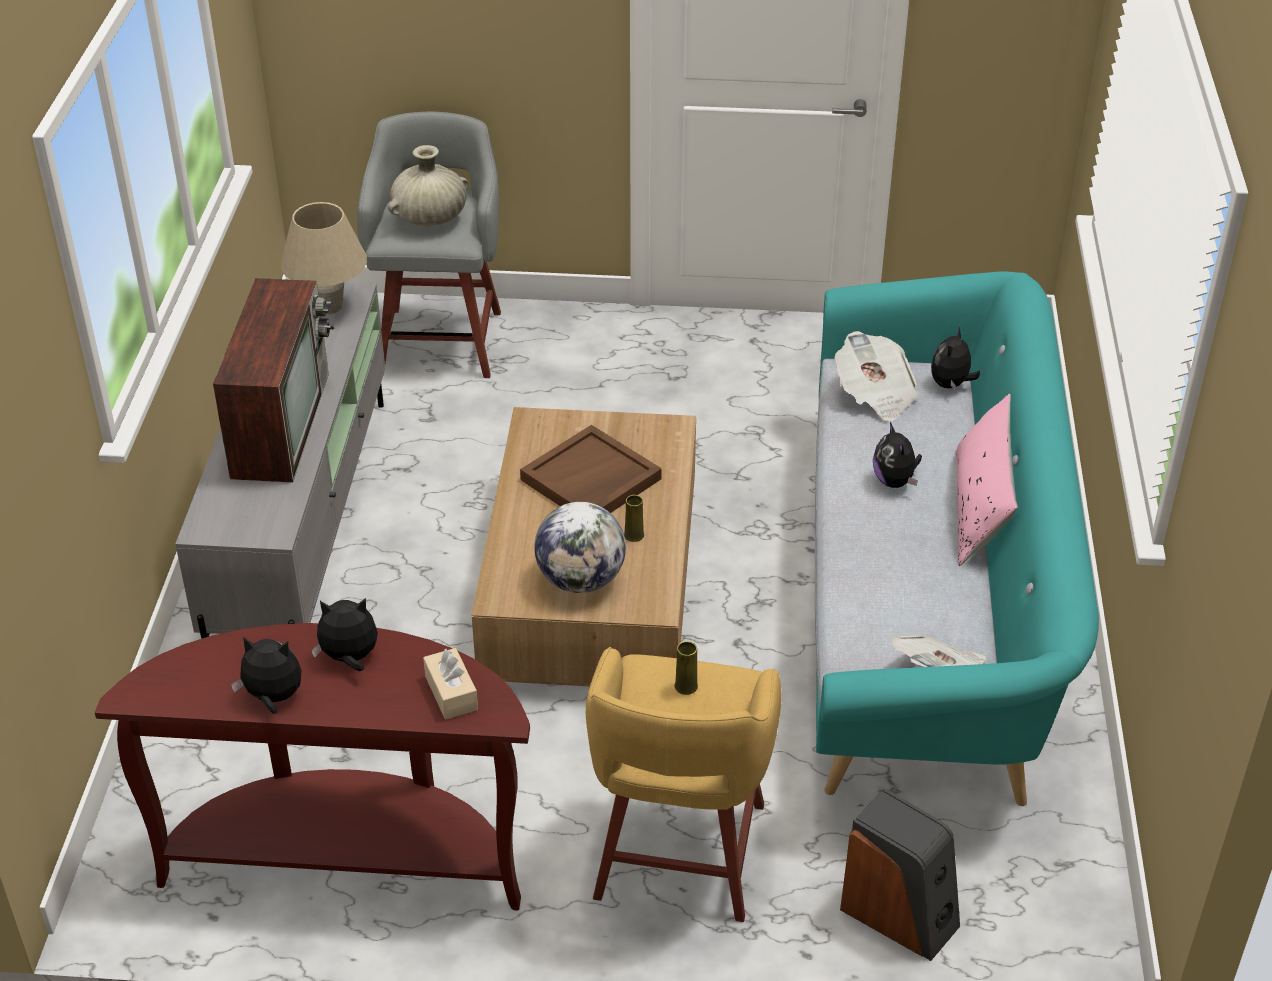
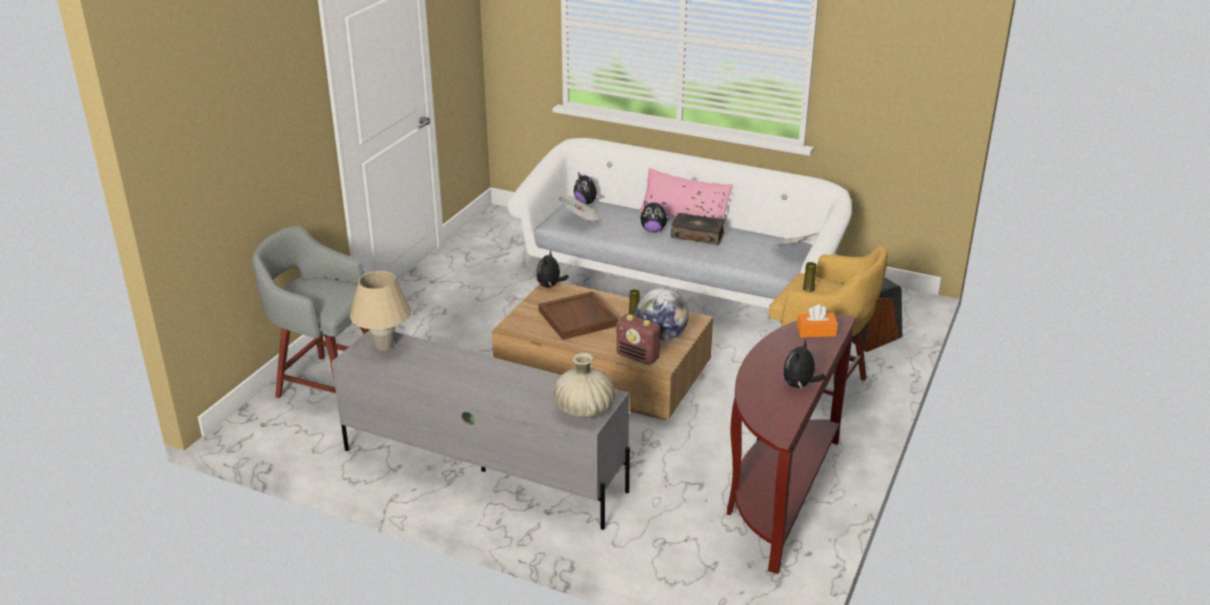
camera: 70 degrees left, 10 degrees down
television [213,278,334,482] -> none
plush toy [311,598,378,671] -> plush toy moved to [536,250,569,287]
beige vase [388,145,469,226] -> beige vase moved to [554,353,615,418]
beige tissue box [423,648,478,720] -> orange tissue box [797,304,838,337]
turquoise sofa [815,271,1099,806] -> white sofa [508,138,852,308]
none -> radio [616,314,660,365]
none -> book [671,213,725,245]

